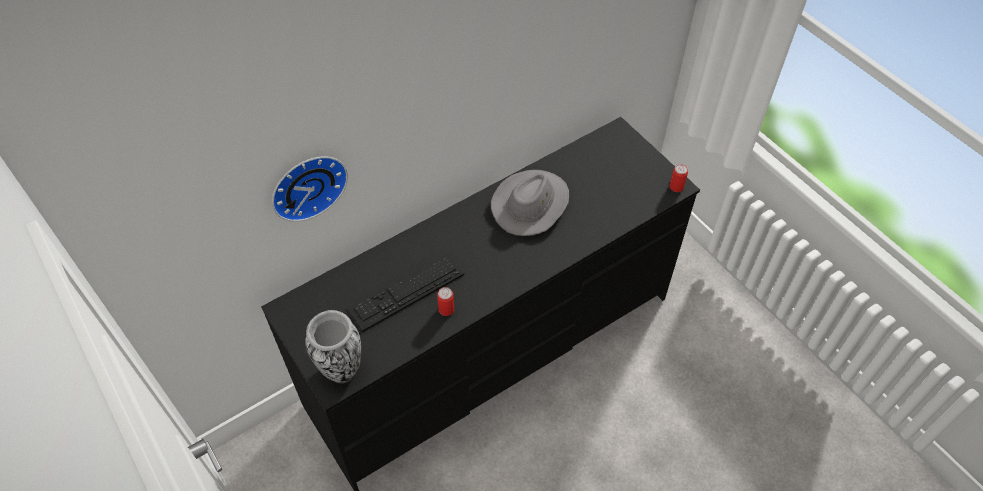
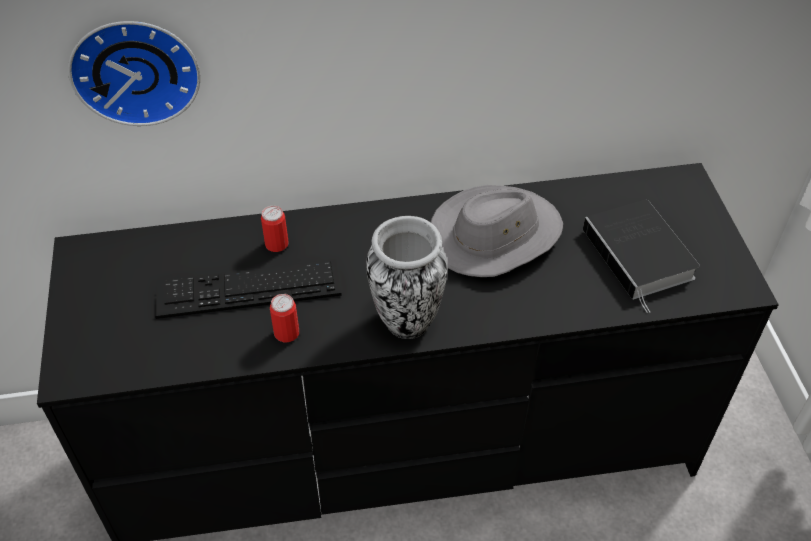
camera: 25 degrees right, 5 degrees down
vase [305,310,361,383] -> vase moved to [366,216,448,339]
can [669,164,688,192] -> can moved to [261,206,289,252]
none -> book [583,200,700,313]

